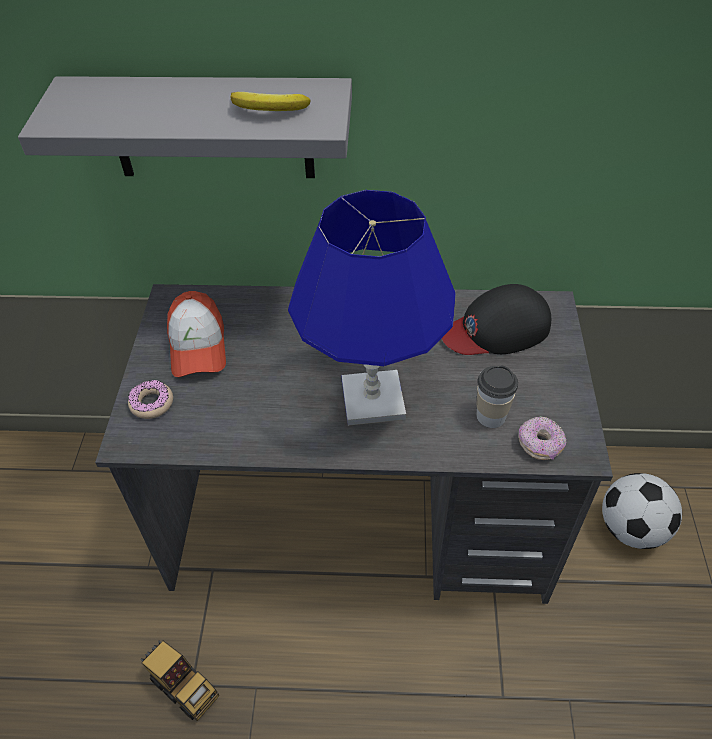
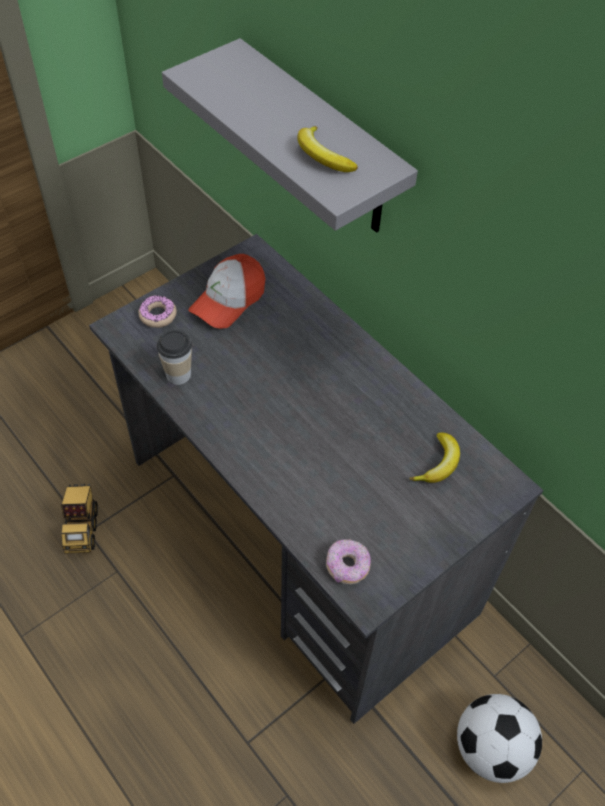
camera: 45 degrees right, 5 degrees up
blue table lamp [288,190,456,426] -> none
black cap [442,284,551,355] -> banana [410,432,460,483]
cup [476,365,518,428] -> cup moved to [157,330,192,385]

